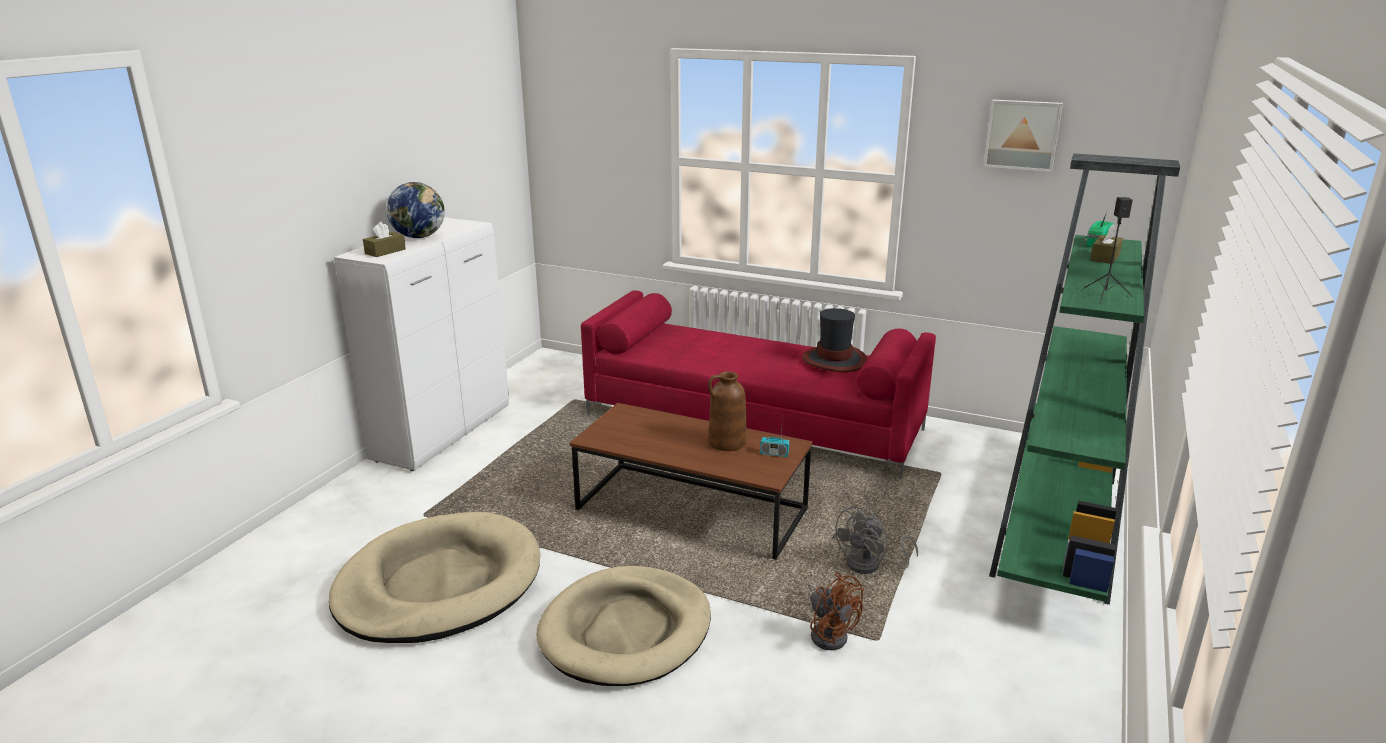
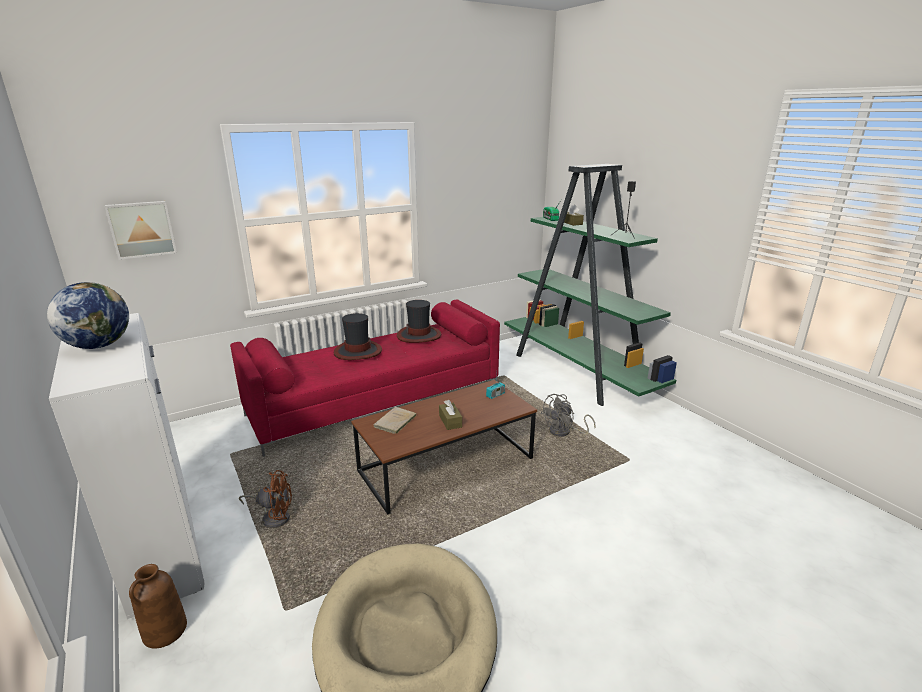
camera: 55 degrees left, 0 degrees up
brown tissue box [363,222,406,257] -> brown tissue box moved to [439,400,462,430]
beige dog bed [536,566,711,686] -> none
brown vase [708,371,746,451] -> brown vase moved to [129,564,187,649]
brown fan [808,572,864,650] -> brown fan moved to [239,470,292,528]
grey fan [832,505,918,574] -> grey fan turned 60 degrees clockwise [541,394,596,437]
picture [983,100,1063,172] -> picture moved to [104,201,177,260]
none -> hat [334,313,382,360]
none -> beige book [373,407,417,435]

